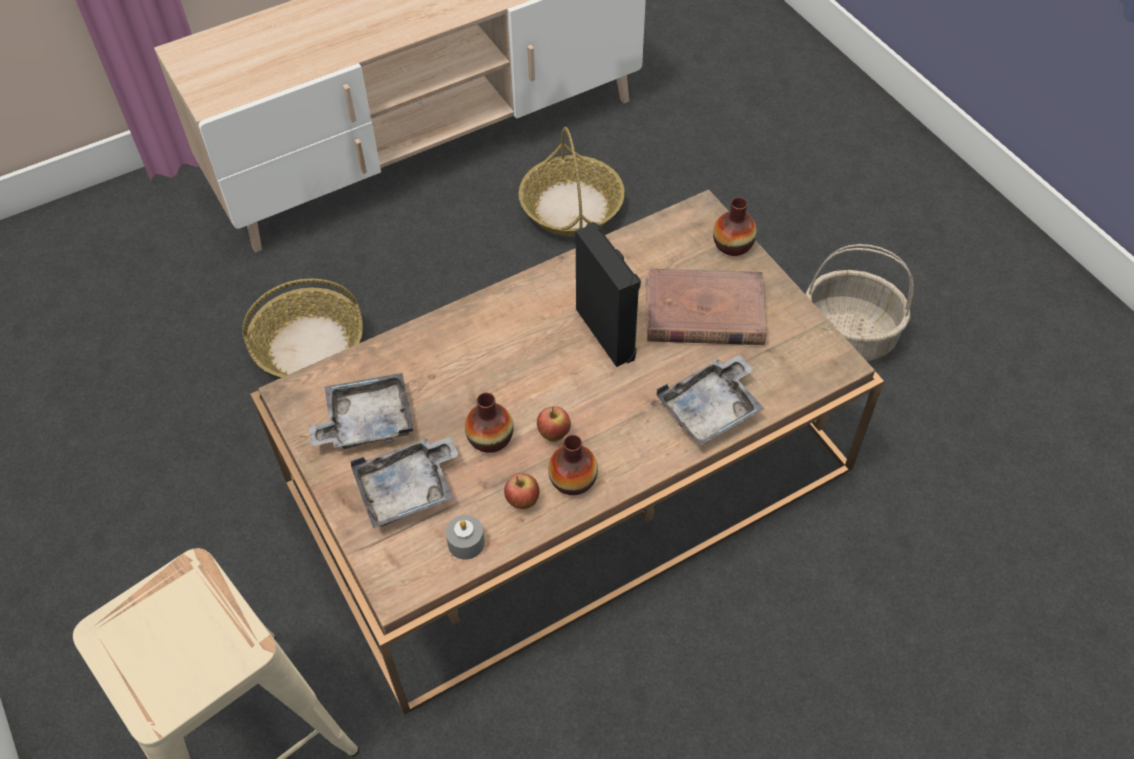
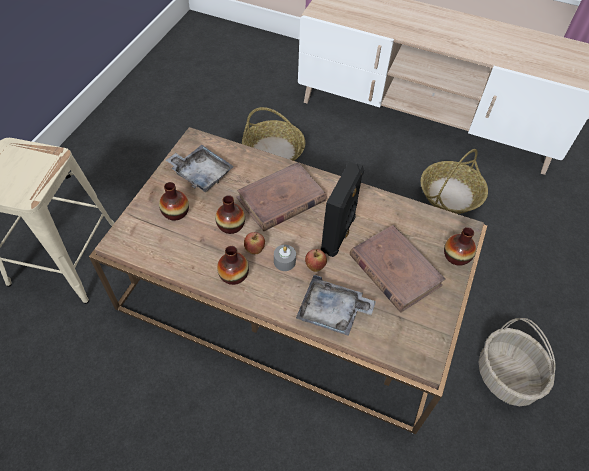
camera: 50 degrees right, 0 degrees up
grey tray [351,437,459,528] -> vase [159,182,189,220]
grey candle [446,515,485,559] -> grey candle moved to [274,245,296,271]
apple [504,473,539,509] -> apple moved to [305,249,327,272]
none -> brown book [236,162,327,231]

